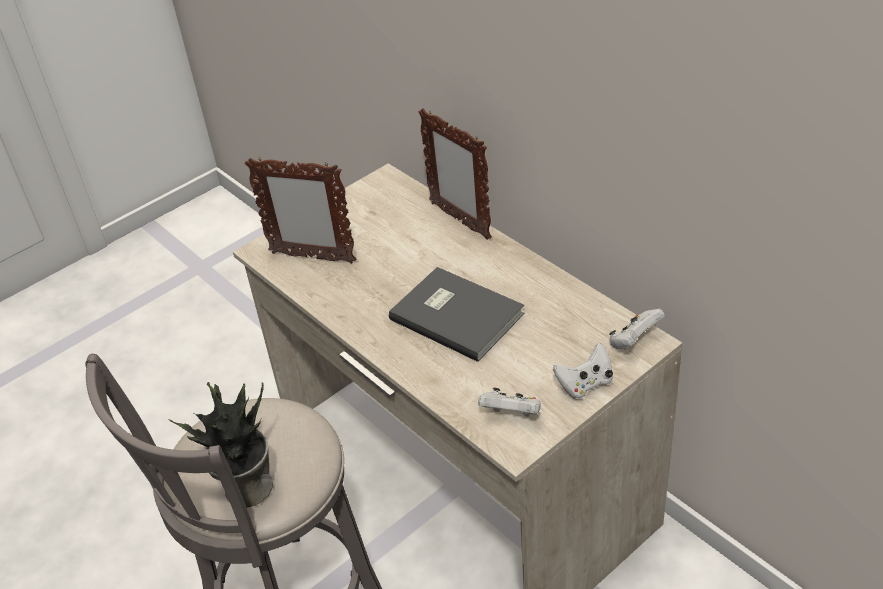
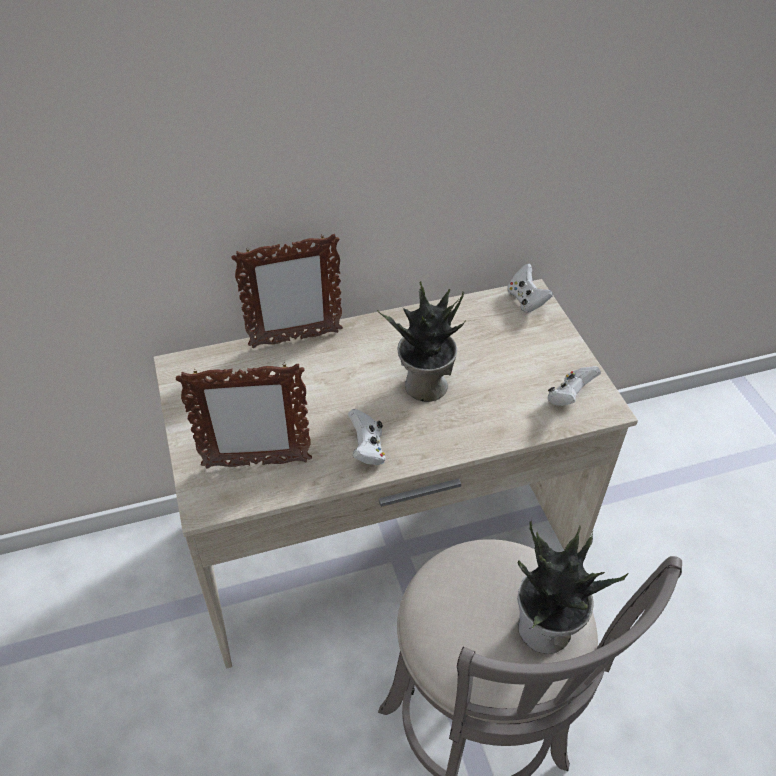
camera: 70 degrees left, 5 degrees up
picture frame [245,158,357,264] -> picture frame turned 45 degrees clockwise [176,363,312,469]
grey book [389,267,525,362] -> potted plant [376,281,467,402]
white game controller [553,343,613,399] -> white game controller moved to [348,409,386,465]

